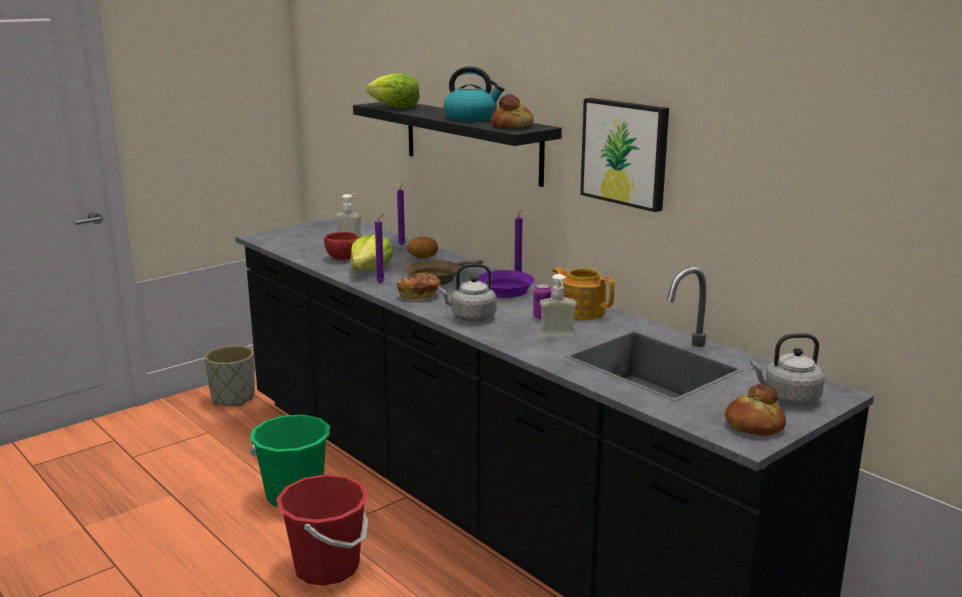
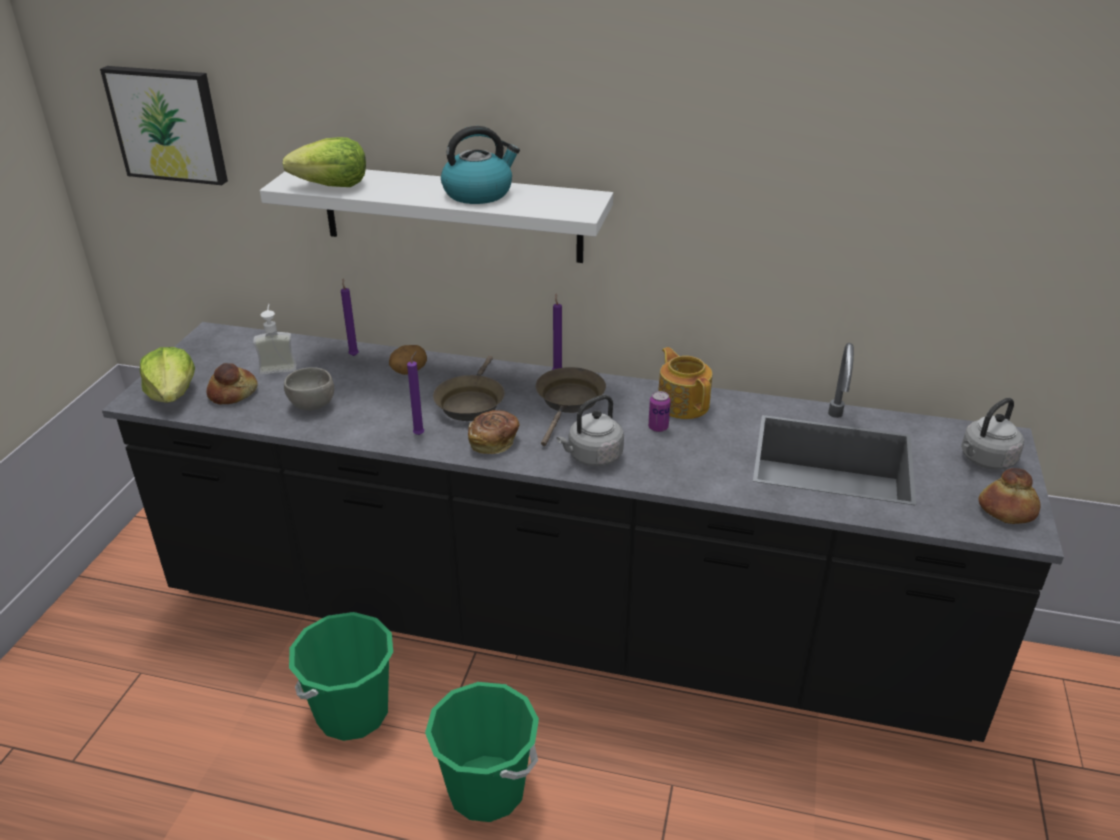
camera: 35 degrees left, 15 degrees up
grey planter [204,345,255,406] -> none
red bucket [276,474,368,586] -> green bucket [425,682,539,822]
red bowl [324,232,359,260] -> grey bowl [284,367,334,411]
lettuce [350,234,393,271] -> lettuce moved to [140,347,195,403]
black shelf [353,102,562,187] -> white shelf [260,170,613,263]
purple frying pan [445,270,534,305] -> brown frying pan [536,367,606,446]
bread [491,94,533,128] -> bread moved to [206,363,258,404]
soap dispenser [539,274,576,338] -> none
teapot [552,267,615,320] -> teapot turned 60 degrees clockwise [658,347,712,419]
picture [580,98,669,212] -> picture moved to [100,66,228,185]

